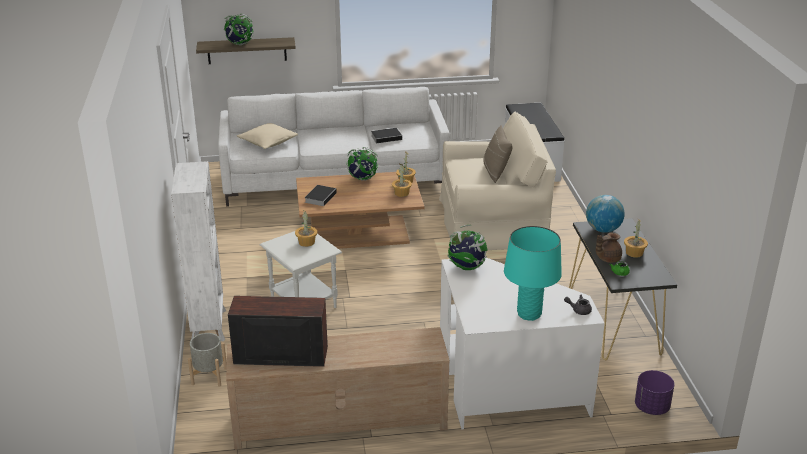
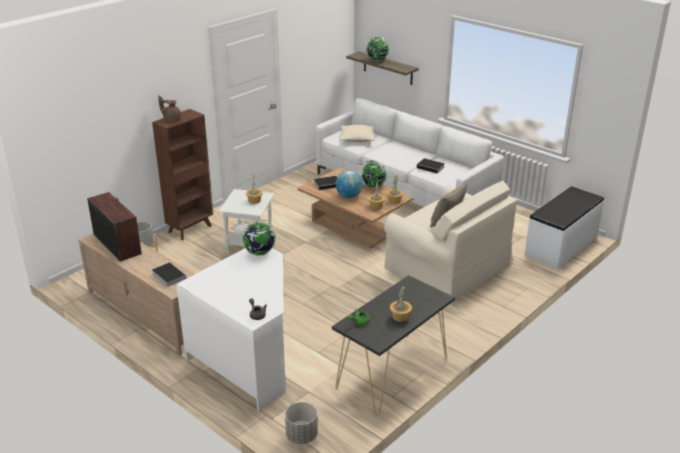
camera: 50 degrees right, 0 degrees up
white bookcase [171,161,226,341] -> brown bookcase [152,109,213,240]
turquoise table lamp [504,226,562,321] -> none
globe [586,195,625,233] -> globe moved to [336,171,363,198]
brown teapot [596,232,622,263] -> brown teapot moved to [158,96,182,122]
purple planter [635,370,674,415] -> grey planter [285,402,318,444]
none -> book [152,262,186,287]

